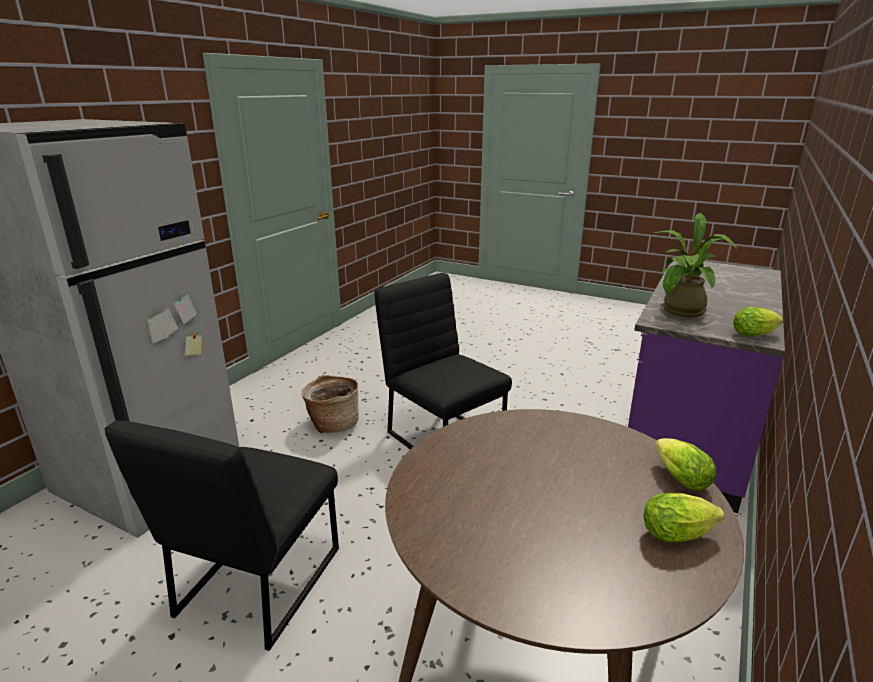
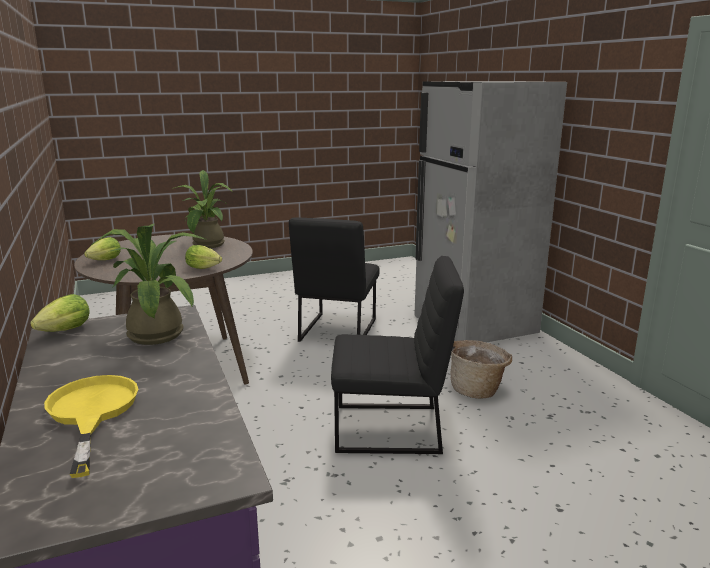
camera: 130 degrees right, 5 degrees down
black chair [105,421,339,651] -> black chair turned 135 degrees counterclockwise [289,217,380,342]
lettuce [655,438,716,491] -> lettuce moved to [185,245,222,269]
none -> yellow frying pan [44,375,138,478]
none -> potted plant [172,170,233,248]

